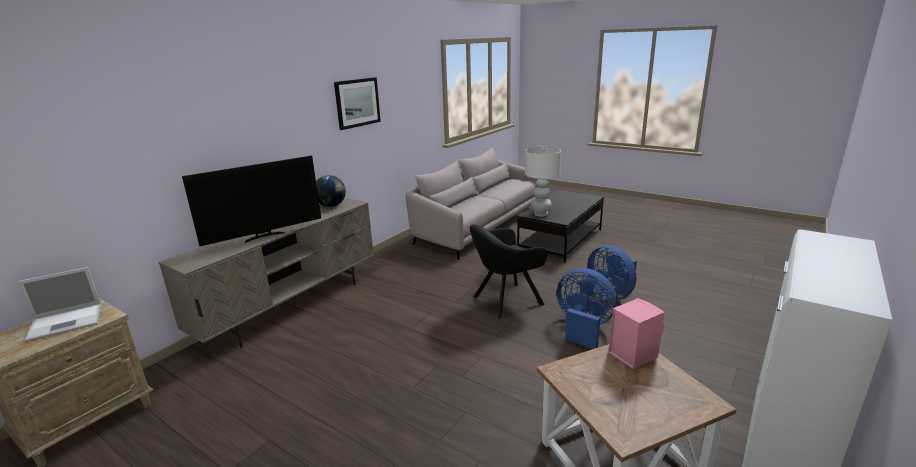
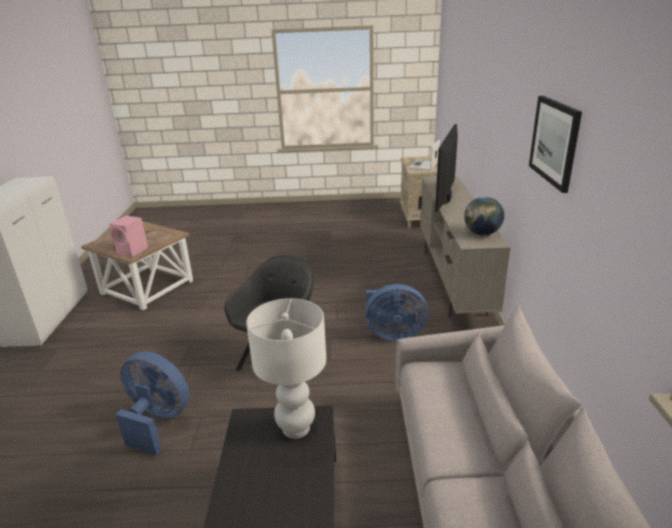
camera: 145 degrees right, 5 degrees up
blue fan [557,268,617,349] -> blue fan moved to [365,284,428,341]

